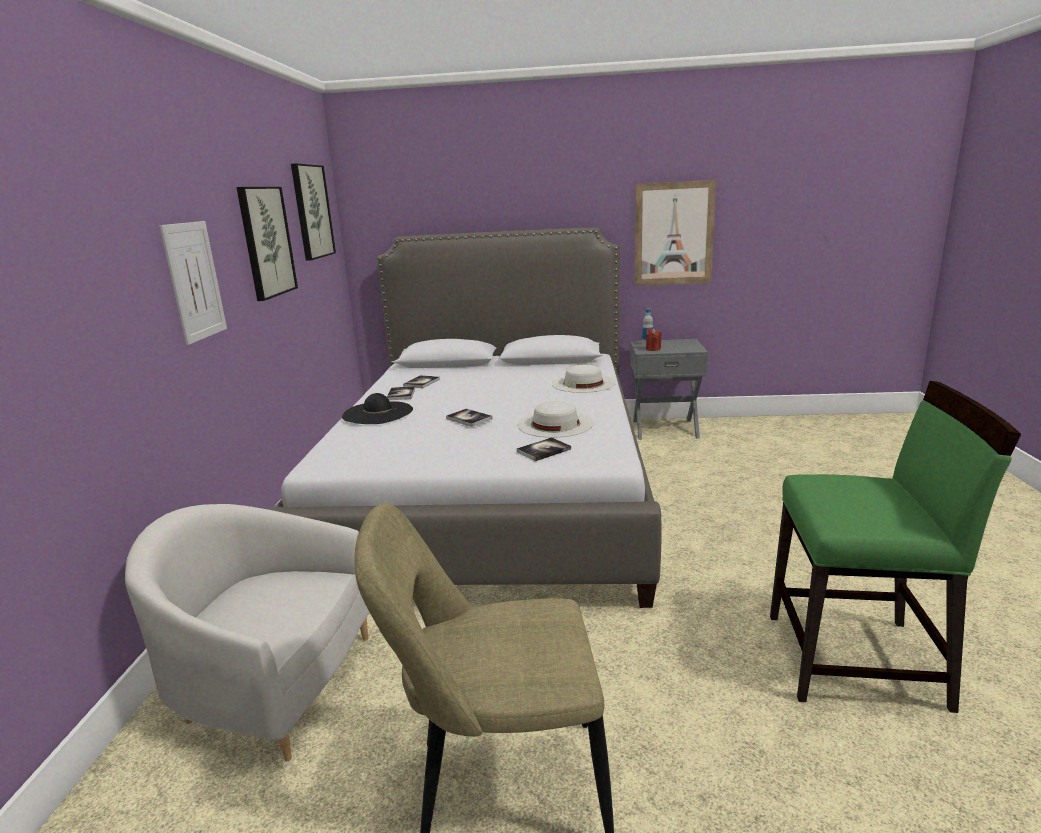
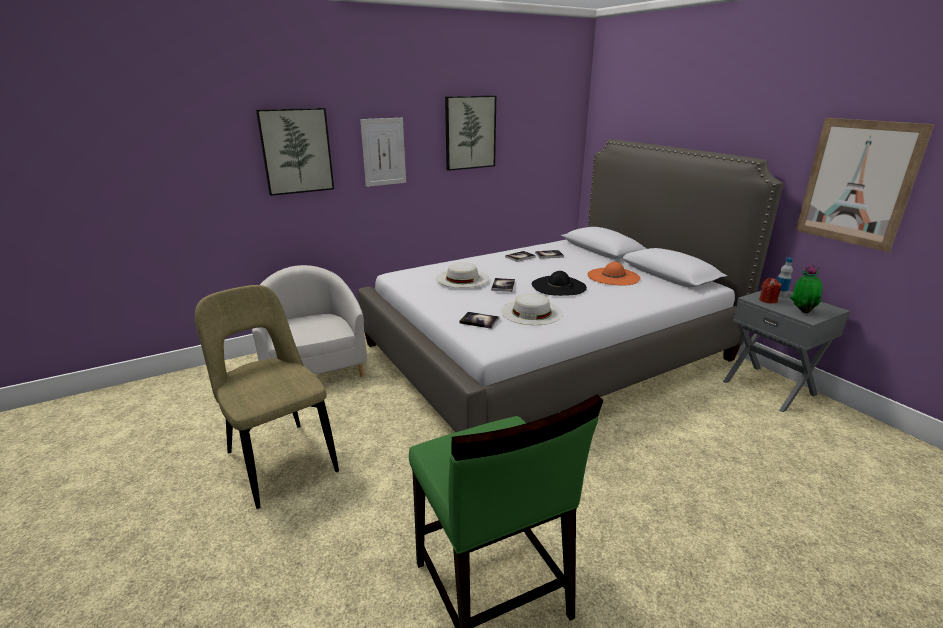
camera: 55 degrees right, 5 degrees up
picture [291,163,336,261] -> picture moved to [256,108,334,196]
black hat [342,393,413,424] -> black hat moved to [532,271,587,296]
white hat [552,365,616,393] -> white hat moved to [436,262,489,288]
none -> orange hat [587,262,640,286]
none -> potted plant [790,265,822,313]

